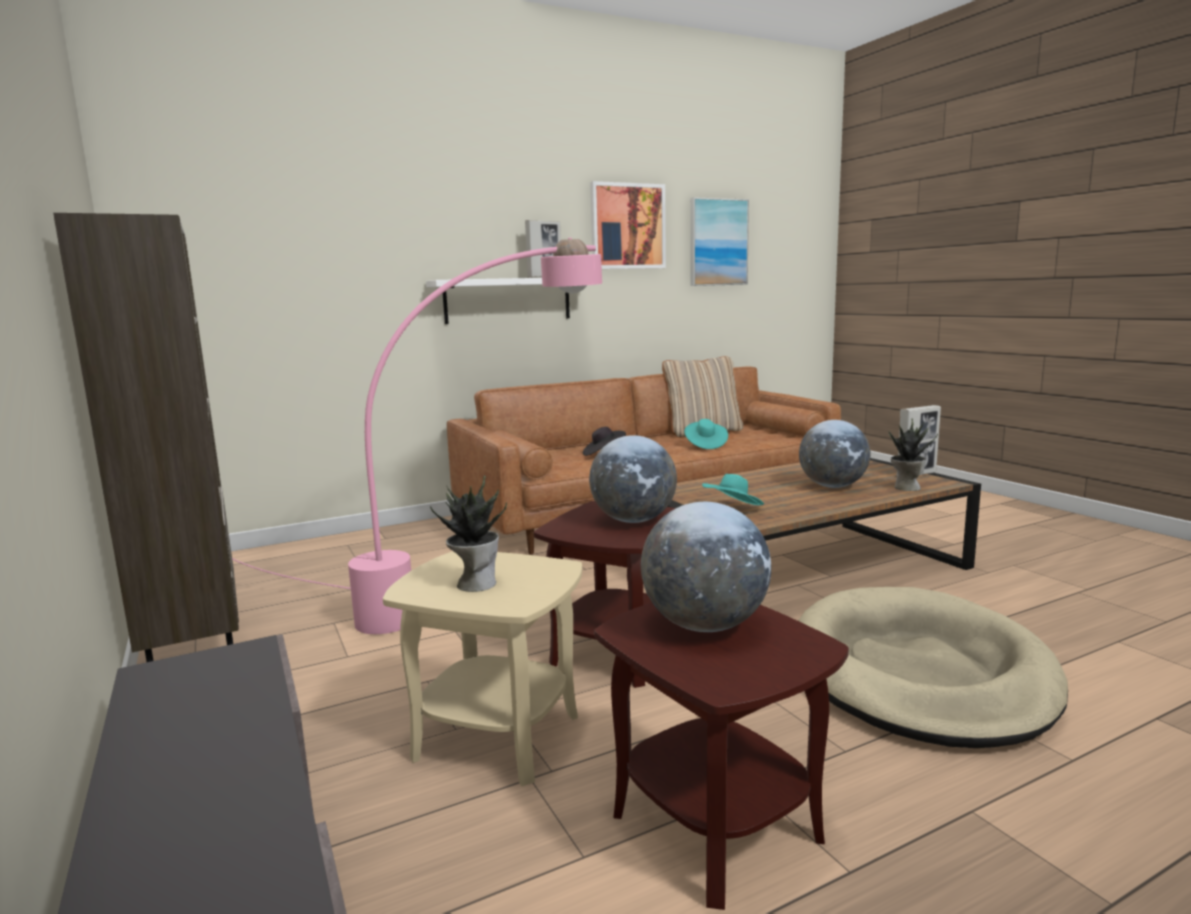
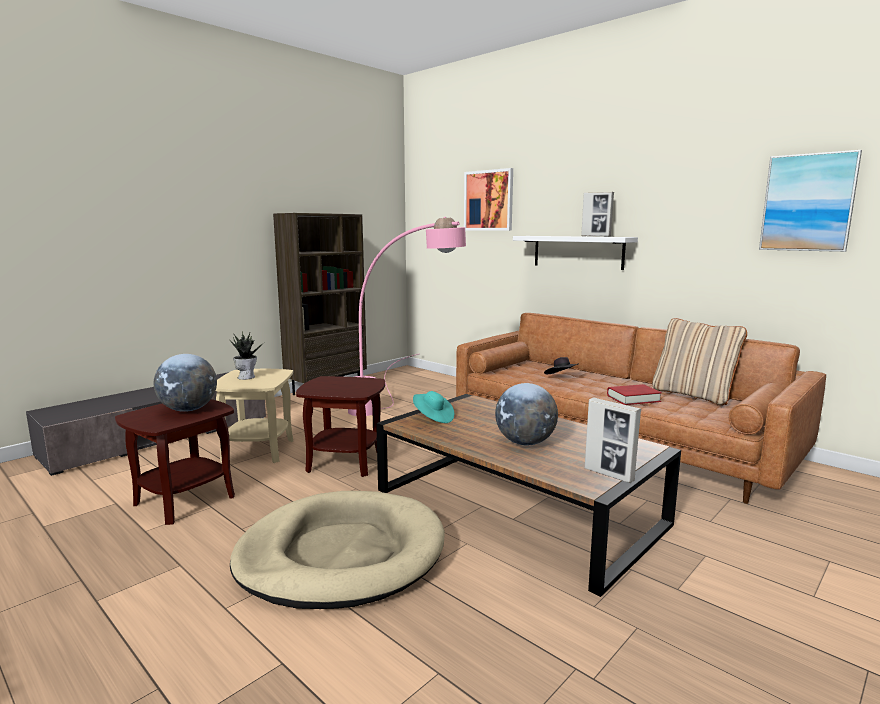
camera: 70 degrees right, 0 degrees up
globe [589,435,677,523] -> none
picture [590,181,666,269] -> picture moved to [464,168,513,231]
turquoise hat [684,419,728,449] -> red book [607,384,662,405]
potted plant [888,419,938,491] -> none

